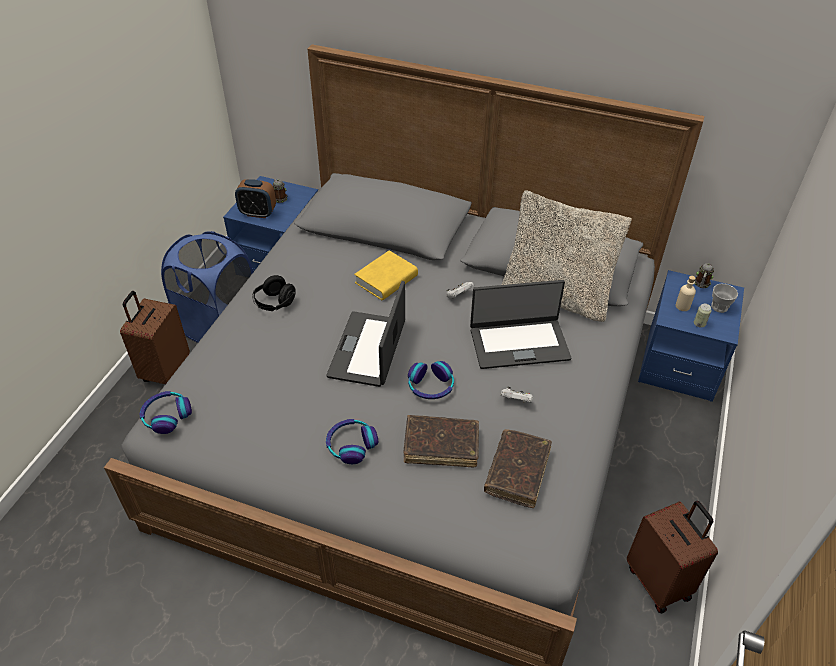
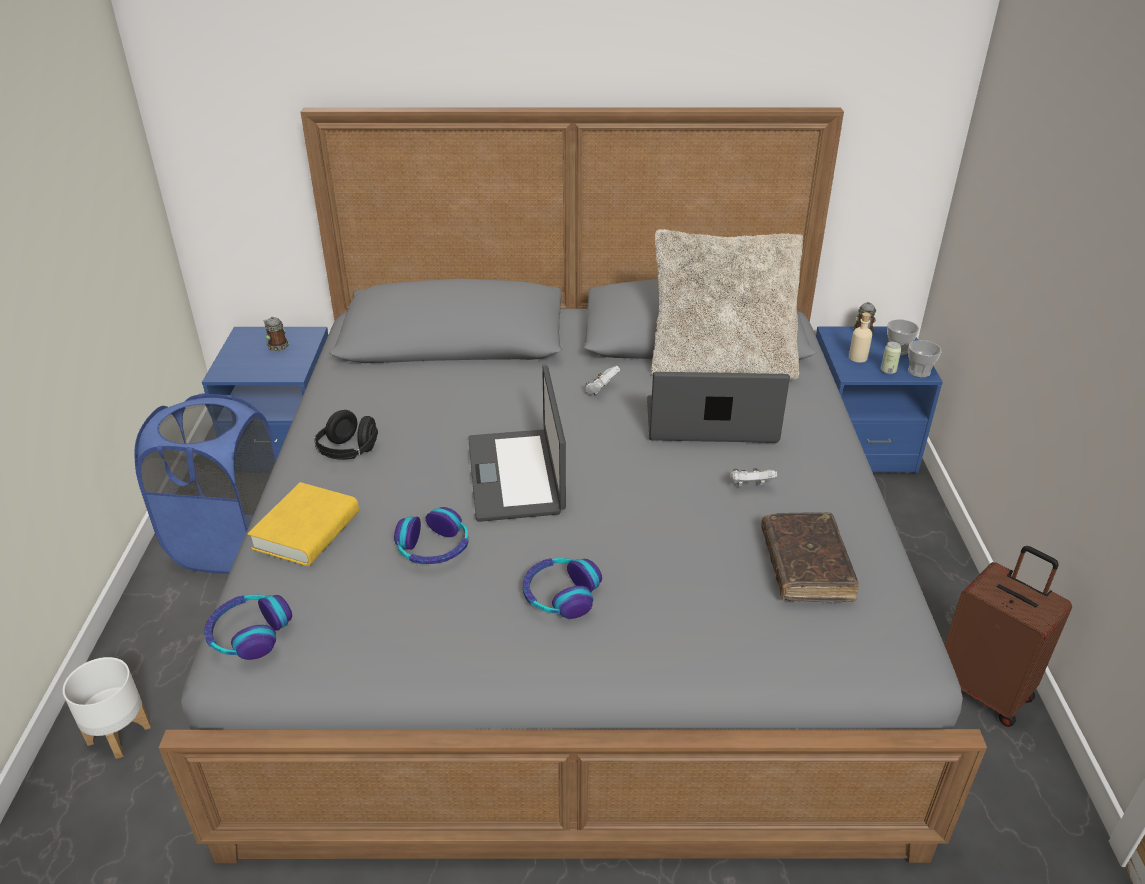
camera: 20 degrees left, 10 degrees down
brown suitcase [120,291,190,384] -> none
alarm clock [235,179,276,218] -> none
yellow book [354,250,418,300] -> yellow book moved to [248,482,359,566]
brown book [404,415,479,467] -> none
headphones [408,361,454,399] -> headphones moved to [394,507,469,564]
laptop [470,280,571,369] -> laptop turned 150 degrees counterclockwise [647,372,790,443]
none -> white planter [63,657,151,759]
none -> cup [908,340,942,377]

